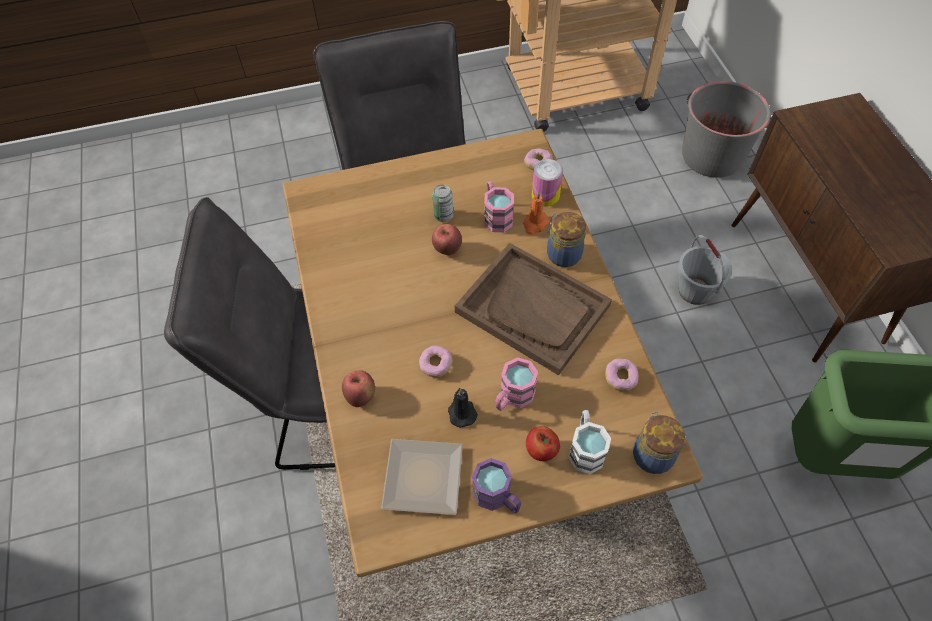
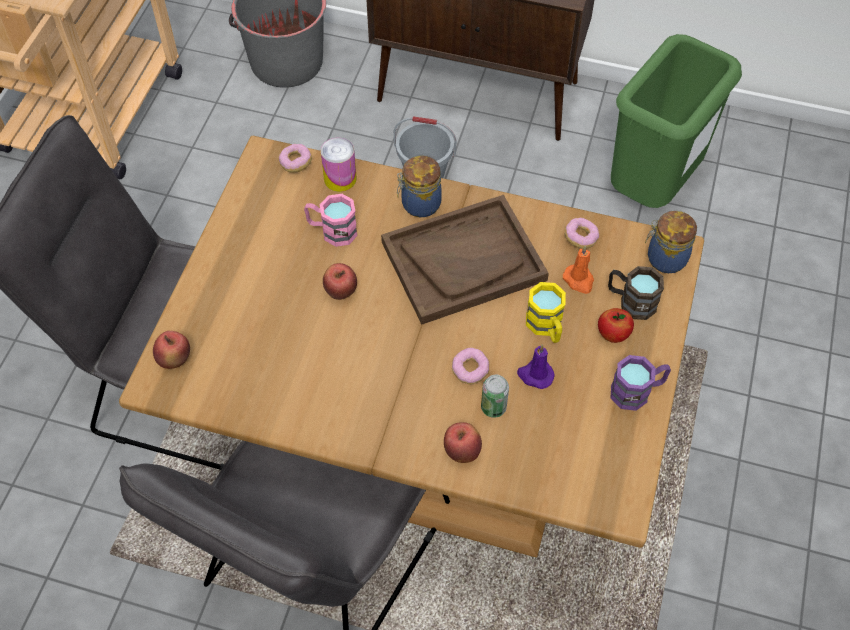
camera: 60 degrees left, 0 degrees up
plate [381,439,463,515] -> none
can [432,185,453,222] -> can moved to [481,375,509,418]
black candle [448,388,478,428] -> purple candle [517,345,555,389]
pink mug [496,357,538,411] -> yellow mug [526,282,566,343]
orange candle [523,191,549,235] -> orange candle moved to [563,245,594,294]
white mug [568,410,611,474] -> brown mug [608,266,664,320]
none -> apple [153,331,190,369]

